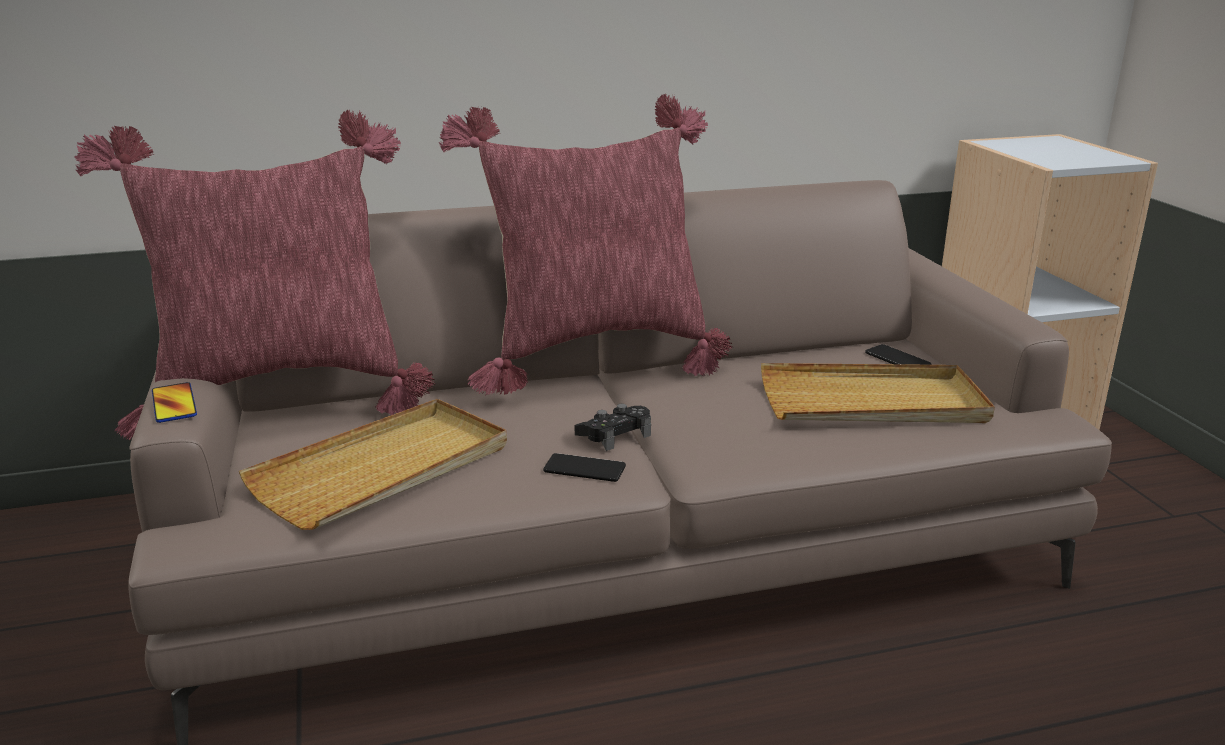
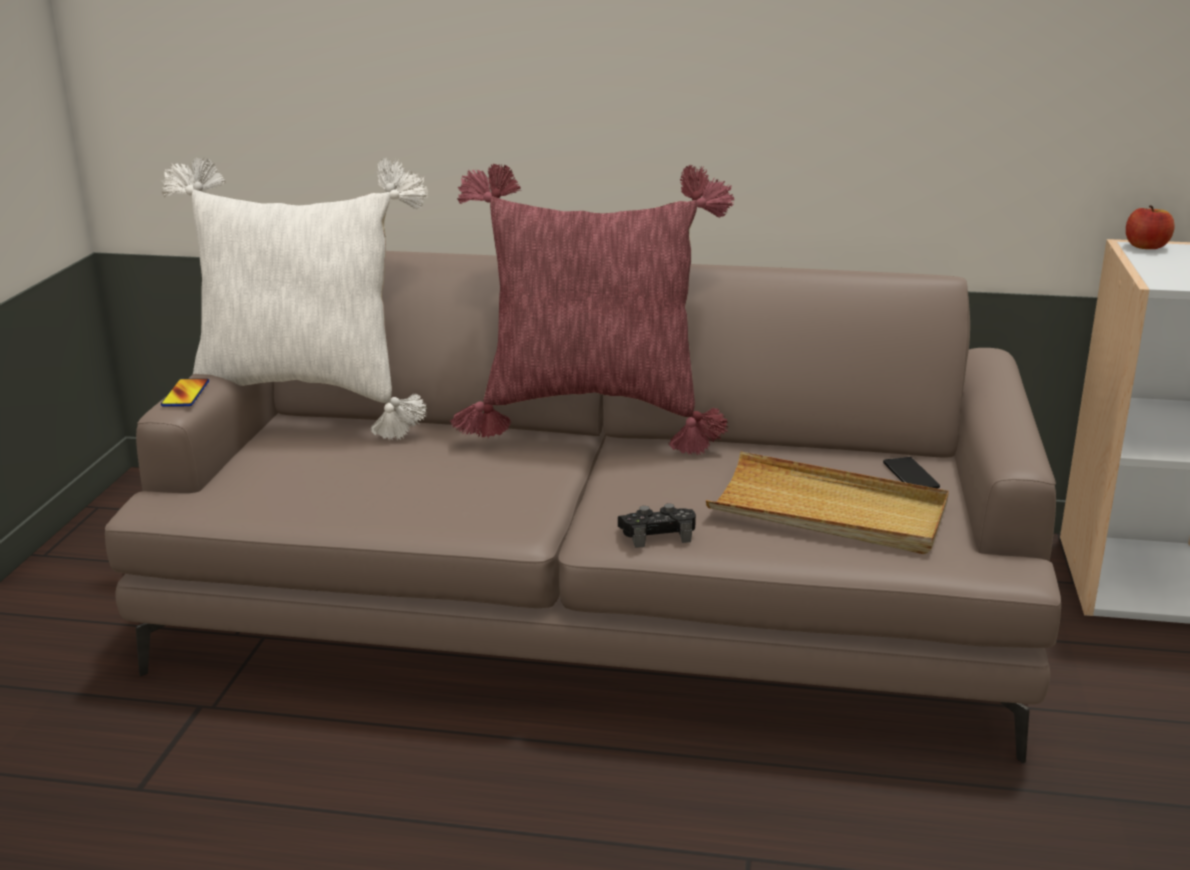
camera: 25 degrees right, 0 degrees up
red pillow [74,110,436,441] -> white pillow [161,157,428,441]
beige tray [239,399,507,530] -> none
phone [543,453,626,482] -> none
black game controller [575,404,651,451] -> black game controller moved to [618,503,696,548]
none -> apple [1126,205,1174,249]

